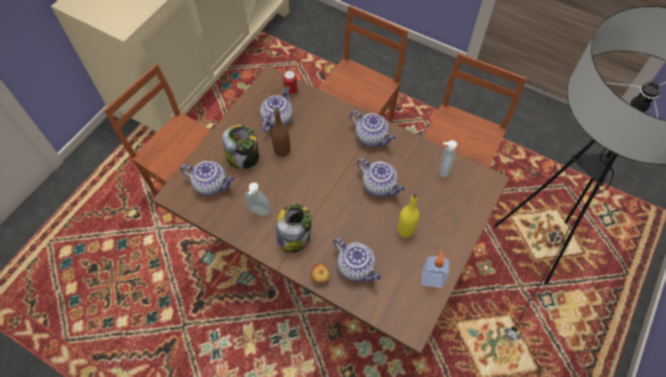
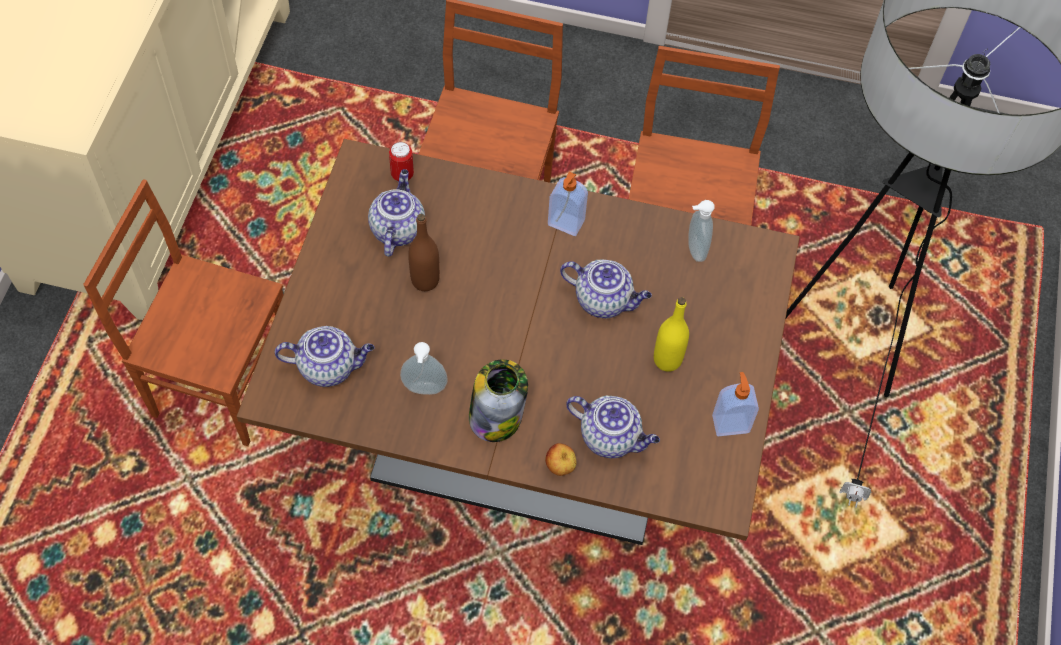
camera: 20 degrees left, 0 degrees up
jar [222,125,259,169] -> none
teapot [350,110,396,147] -> soap dispenser [548,172,588,236]

